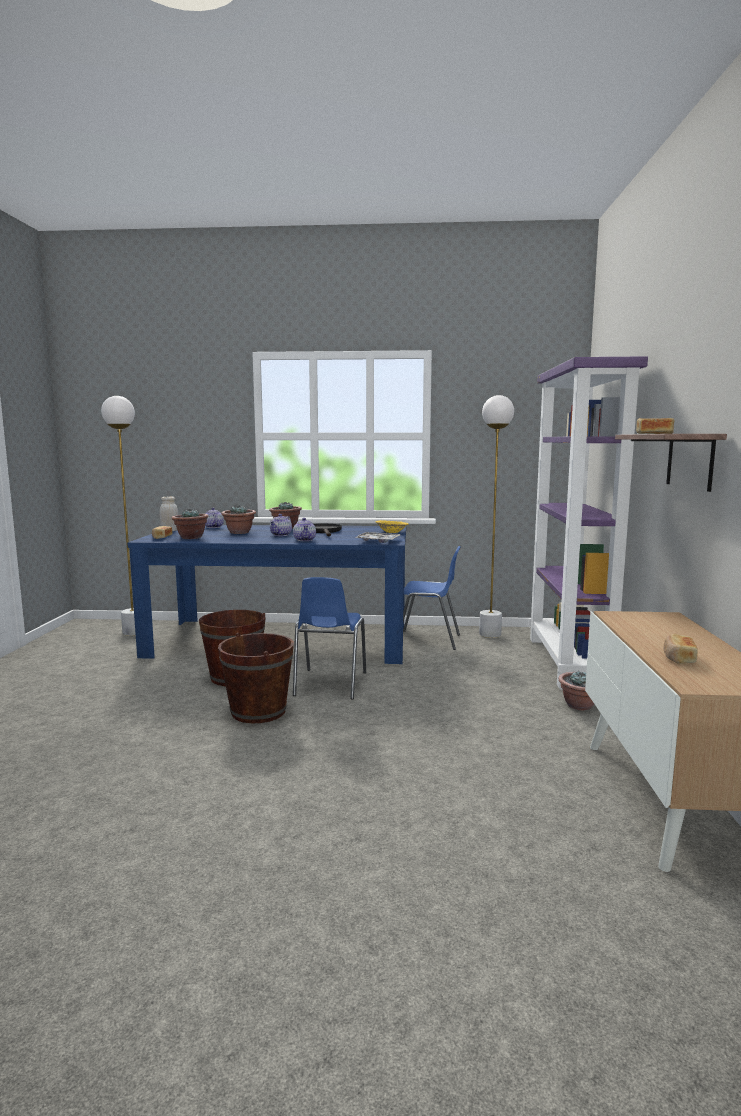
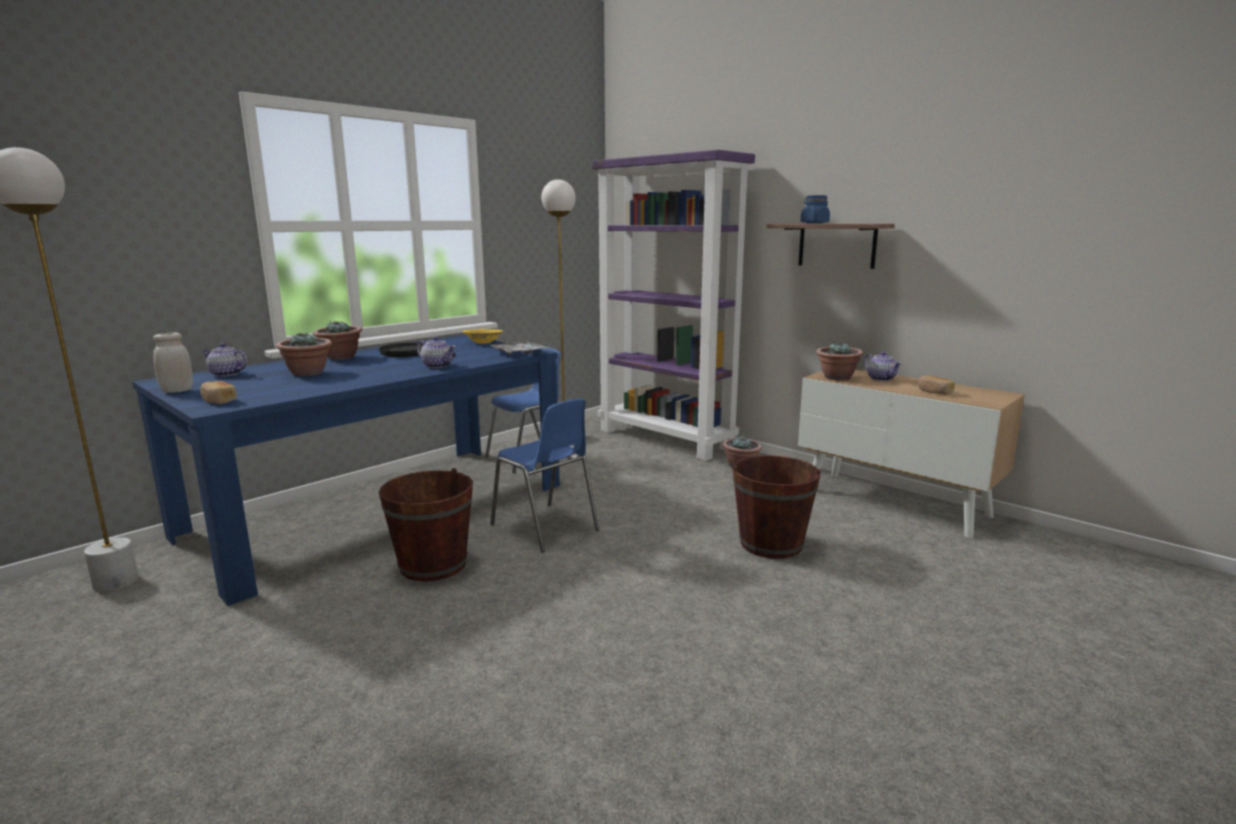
camera: 50 degrees left, 5 degrees up
potted plant [171,509,209,539] -> potted plant moved to [816,342,863,381]
brown bucket [218,633,294,723] -> brown bucket moved to [733,455,821,559]
teapot [270,514,292,536] -> teapot moved to [864,352,902,381]
bread [636,418,674,434] -> blue jar [801,195,830,224]

